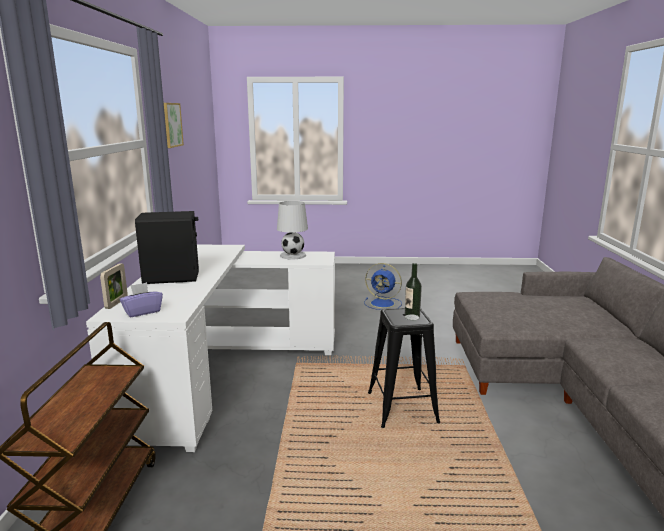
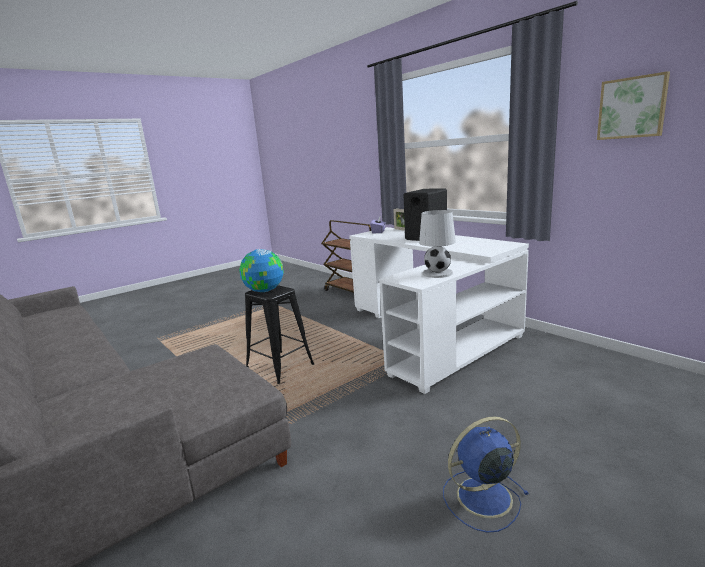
camera: 140 degrees right, 0 degrees up
bottle [405,263,422,320] -> globe [239,249,284,292]

